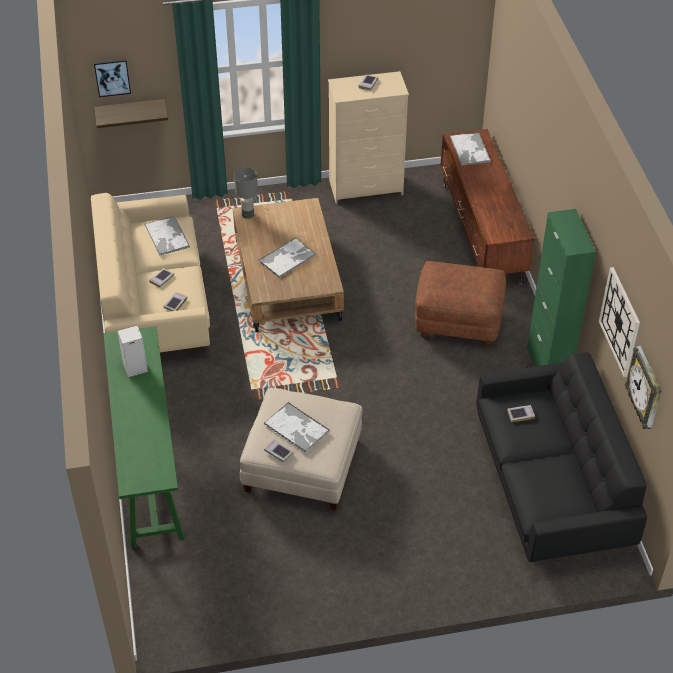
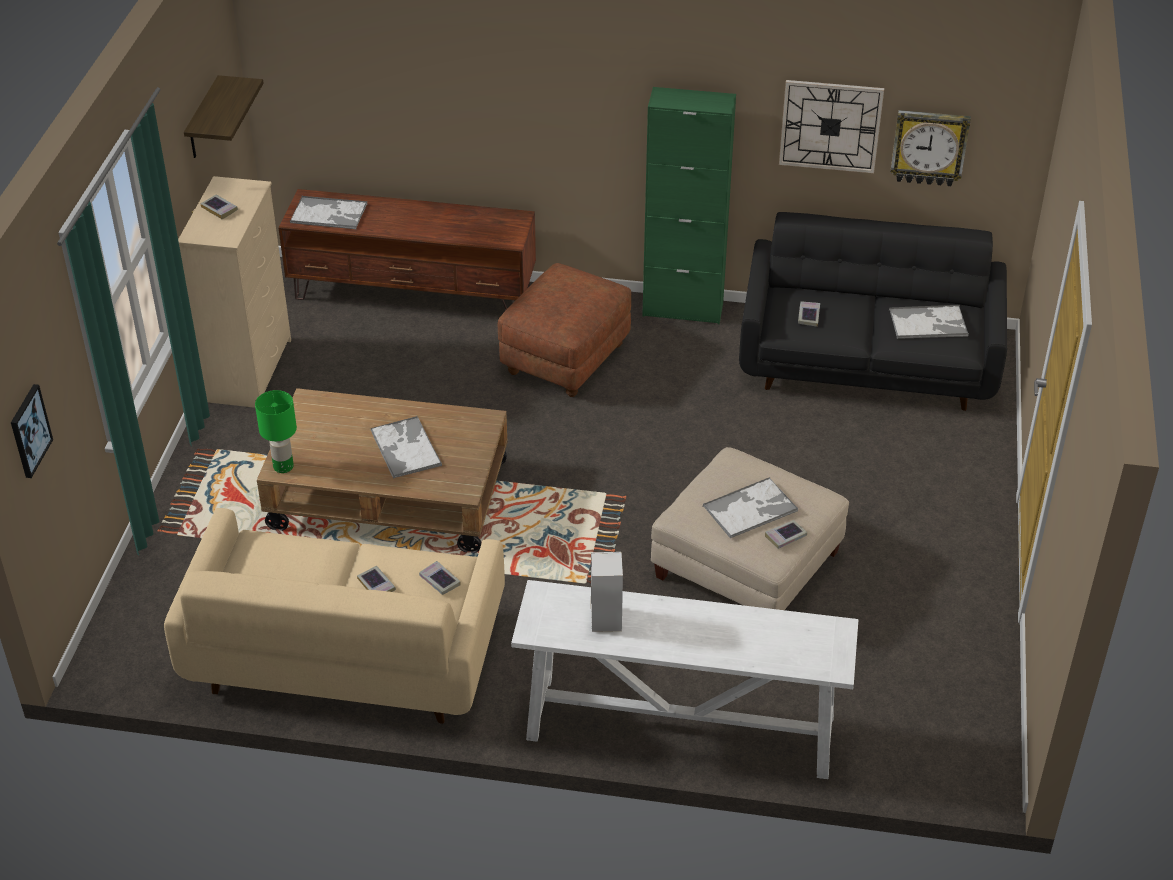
camera: 70 degrees left, 5 degrees down
shelf [95,99,168,128] -> shelf moved to [184,75,264,158]
green console table [104,326,184,548] -> white console table [511,580,859,779]
tray [144,216,190,256] -> tray moved to [889,305,969,339]
grey table lamp [234,167,258,219] -> green table lamp [255,390,297,473]

